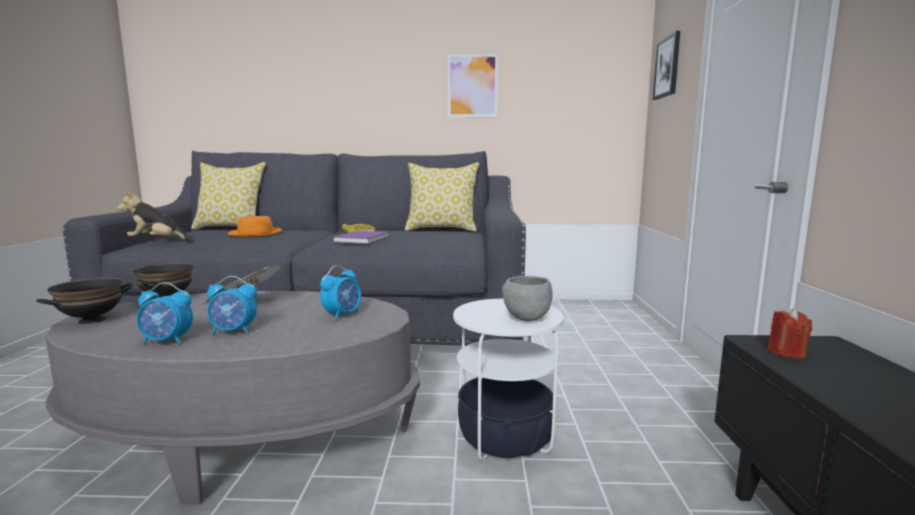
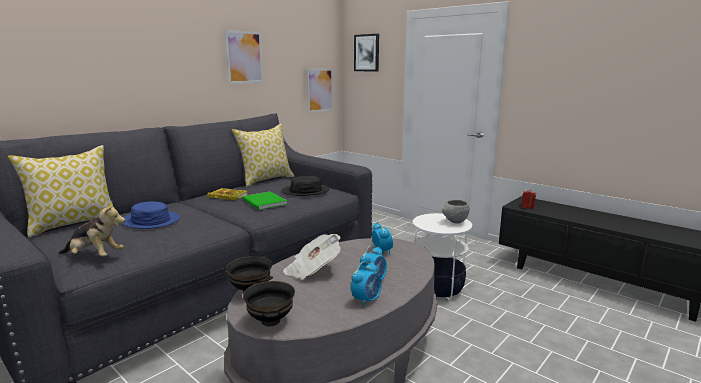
camera: 50 degrees left, 5 degrees up
plush toy [118,191,195,242] -> plush toy turned 120 degrees counterclockwise [58,201,126,257]
orange hat [228,216,282,237] -> blue hat [123,201,180,229]
purple book [332,231,389,244] -> green book [243,192,287,210]
none -> black hat [282,176,330,196]
none -> picture [307,69,333,113]

